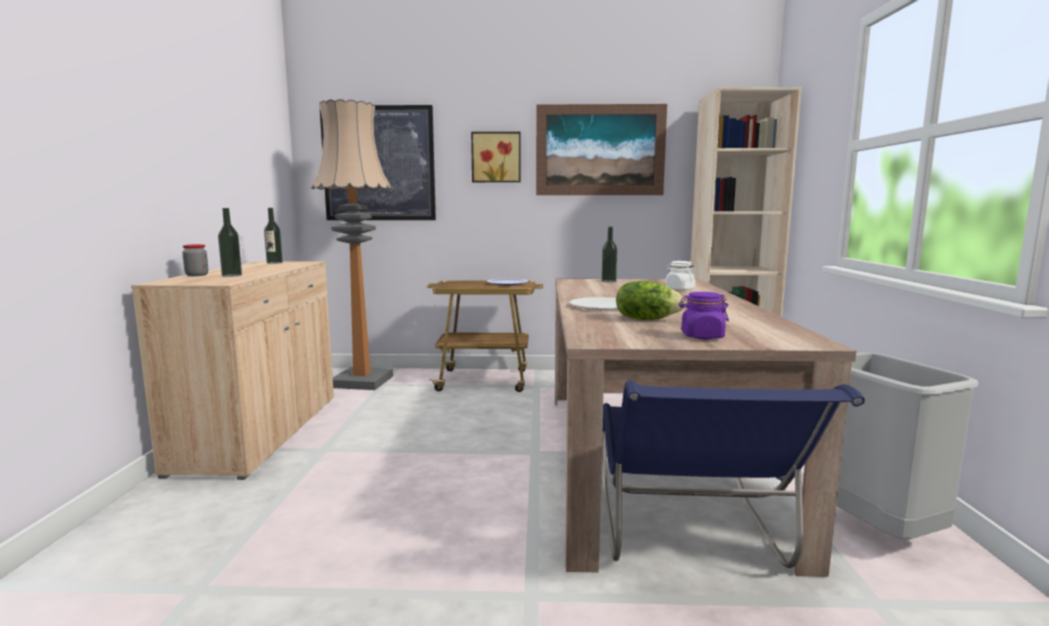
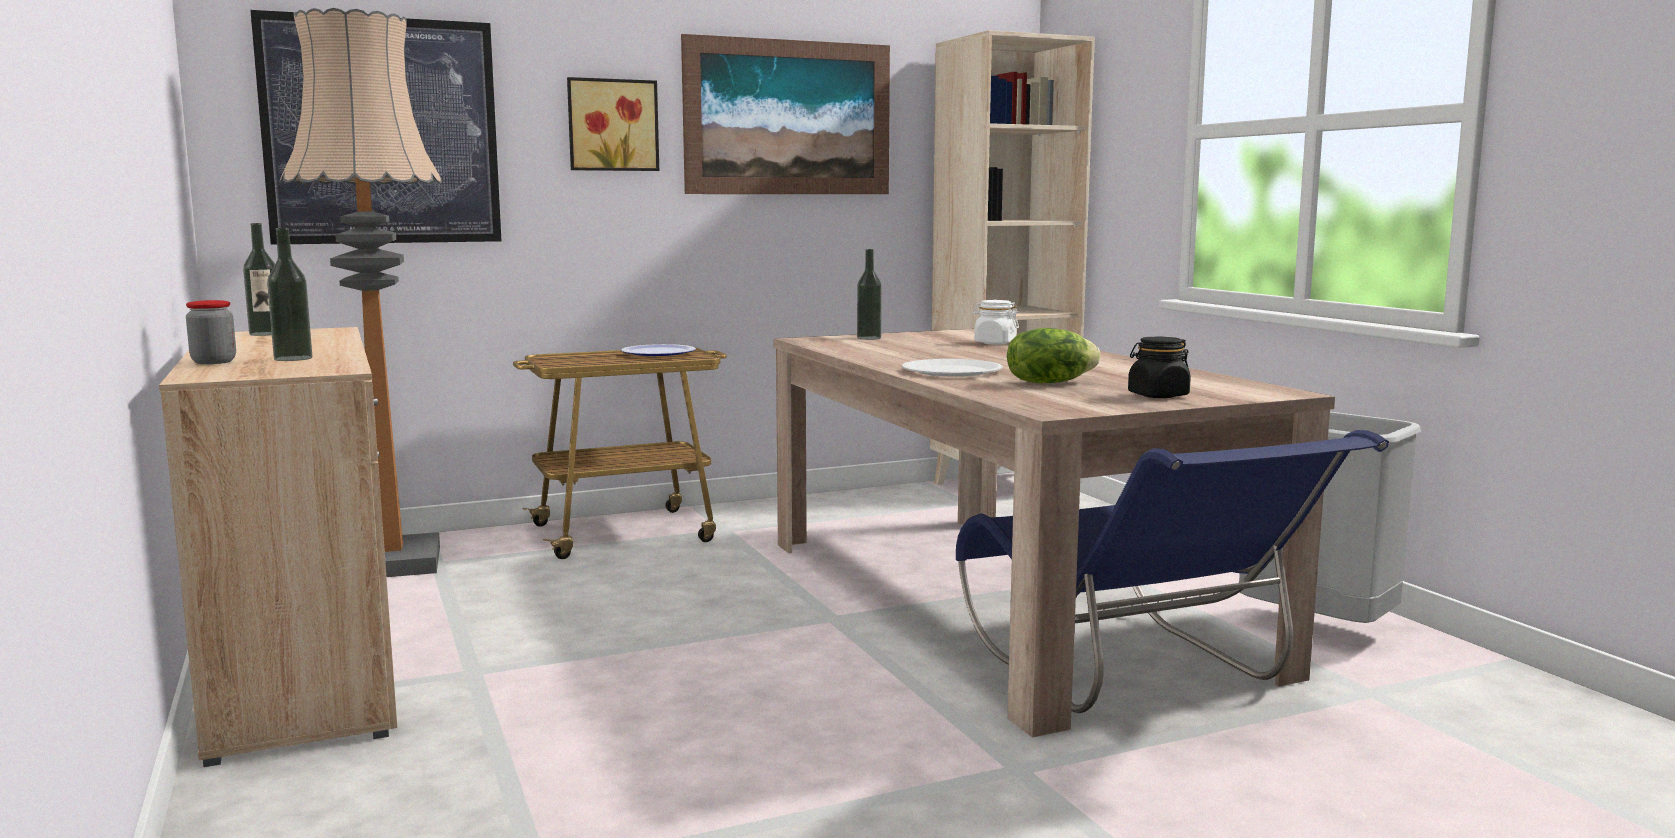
camera: 25 degrees left, 0 degrees up
purple jar [678,292,729,339] -> black jar [1128,337,1191,398]

